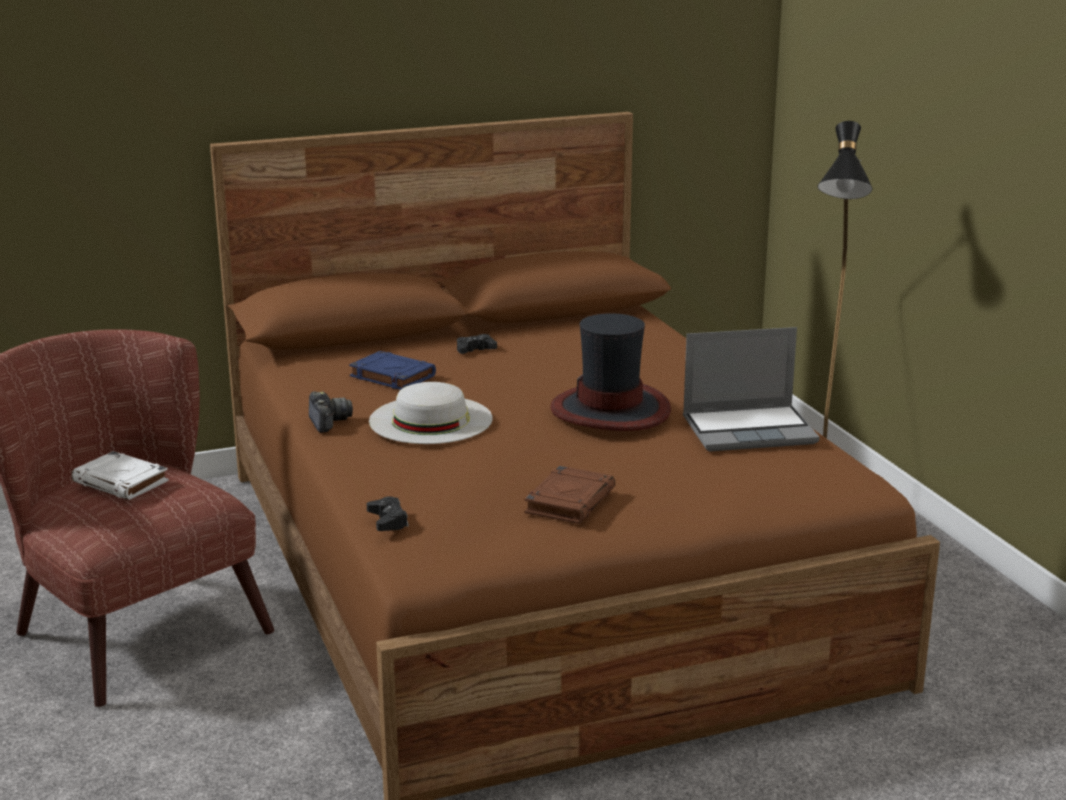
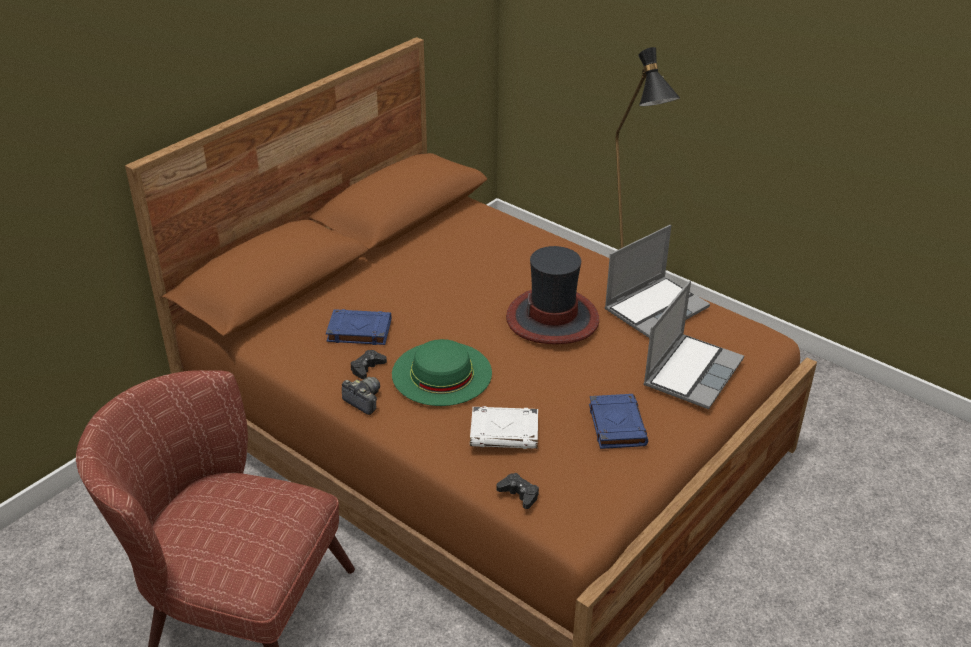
camera: 30 degrees left, 15 degrees up
white book [71,451,169,500] -> white book moved to [470,406,538,449]
white hat [369,382,493,444] -> green hat [392,339,492,406]
black game controller [457,334,497,354] -> black game controller moved to [351,350,387,379]
brown book [524,466,615,524] -> blue book [589,394,648,449]
none -> laptop [643,281,744,409]

